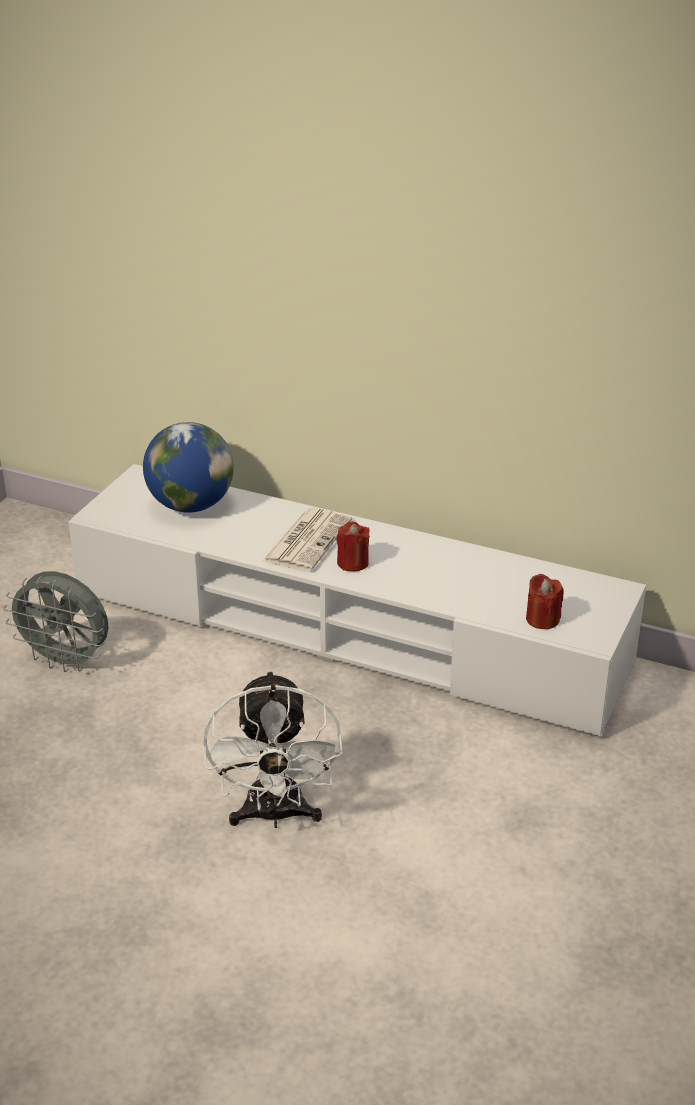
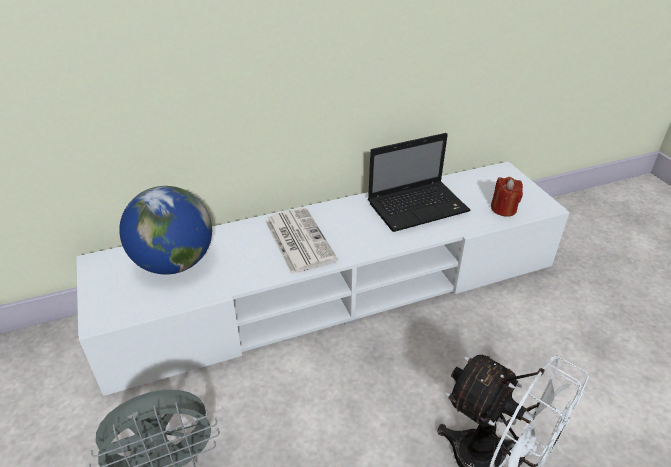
camera: 45 degrees left, 5 degrees up
red candle [337,521,370,571] -> none
none -> laptop [368,133,470,232]

